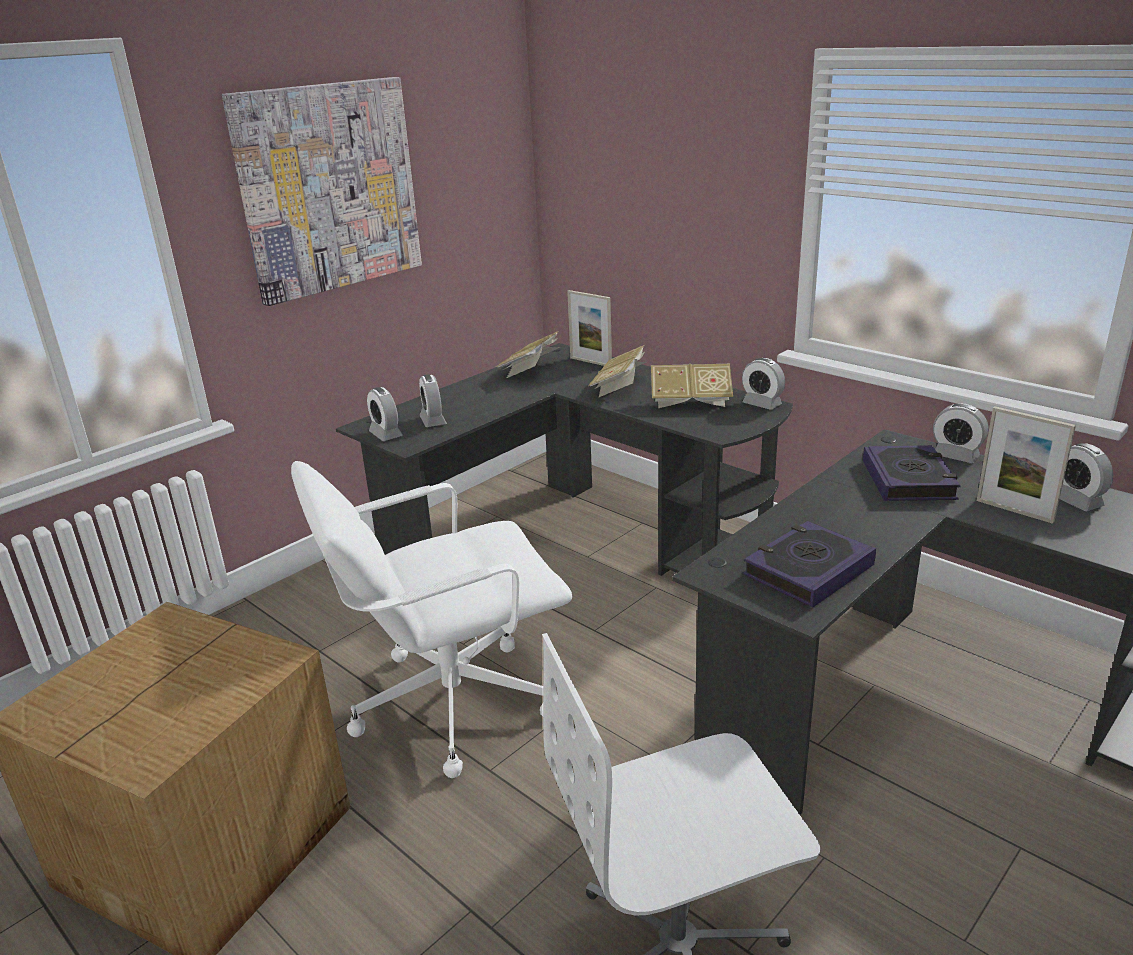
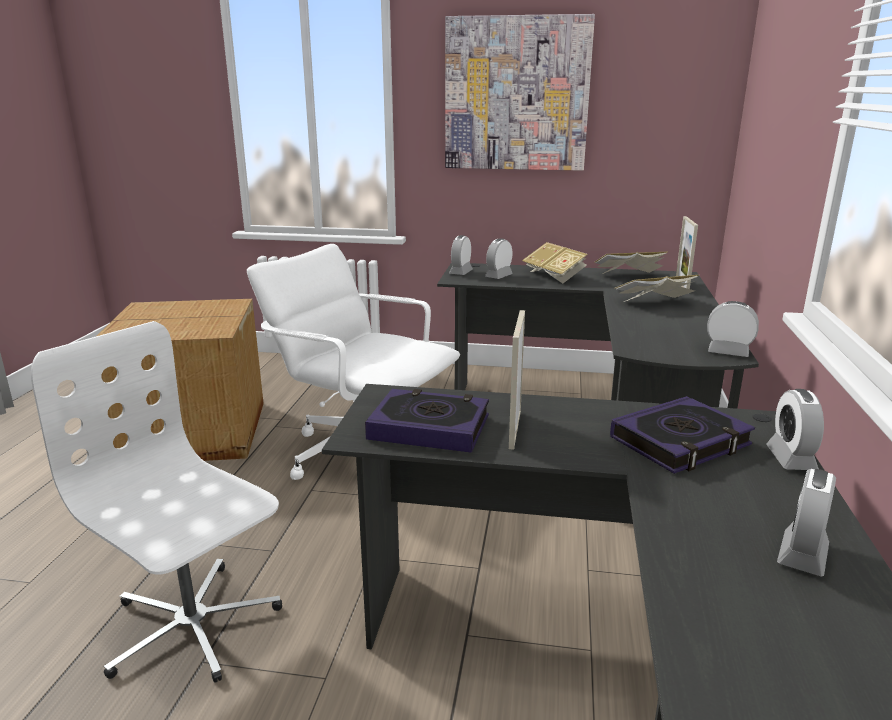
camera: 55 degrees right, 5 degrees down
book [651,364,733,408] -> book moved to [522,242,588,284]
alarm clock [742,358,785,410] -> alarm clock turned 105 degrees clockwise [707,301,759,357]
picture frame [977,406,1076,524] -> picture frame moved to [509,310,525,450]

